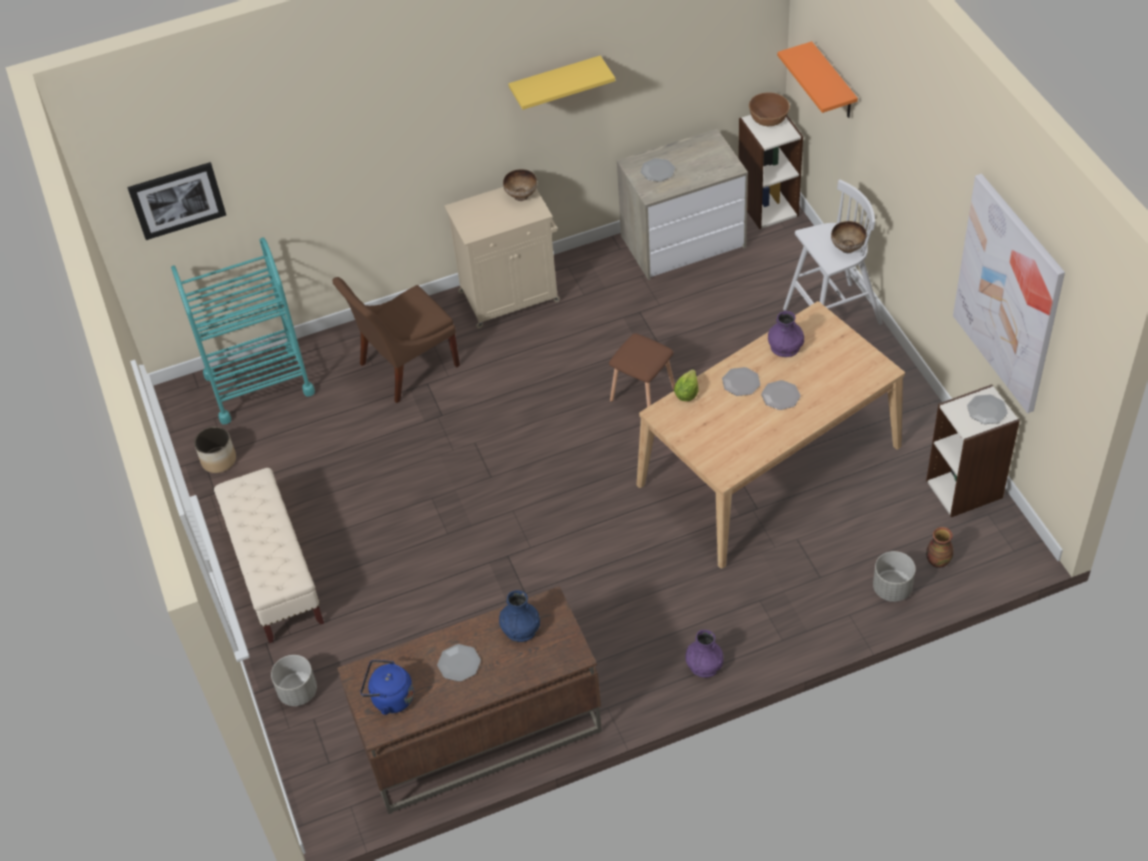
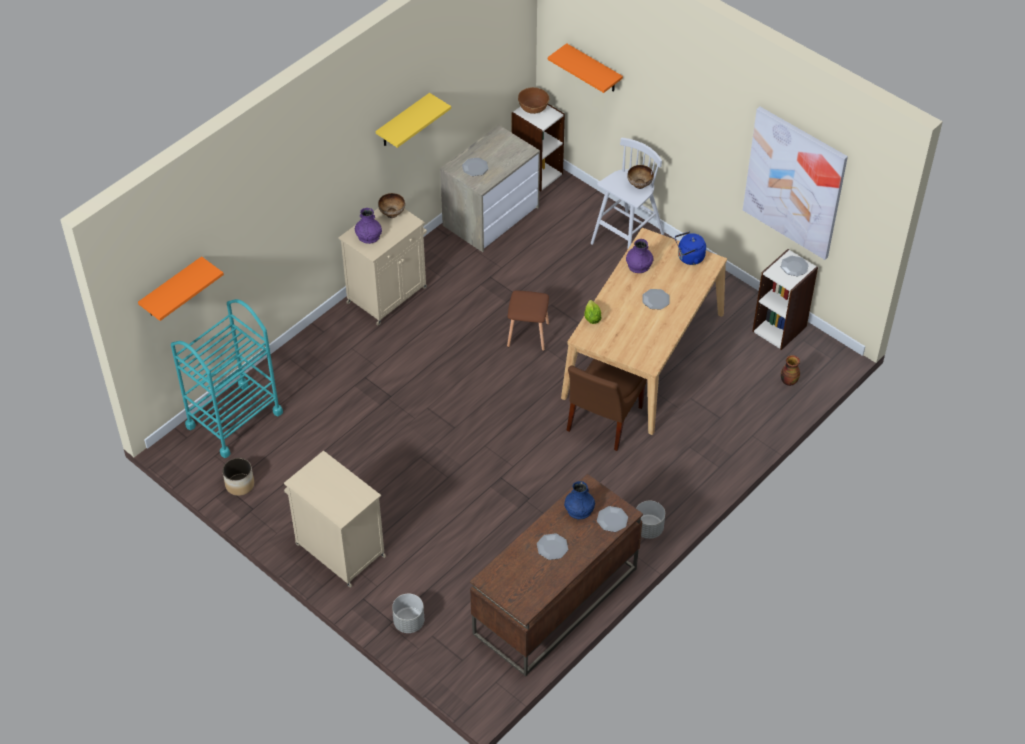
camera: 30 degrees left, 0 degrees up
picture [127,162,226,240] -> orange shelf [138,256,224,321]
beige bench [214,468,324,643] -> beige cabinet [284,450,386,588]
brown chair [332,277,460,403] -> brown chair moved to [567,359,647,451]
blue kettle [361,660,414,715] -> blue kettle moved to [675,232,706,265]
purple vase [685,630,724,678] -> purple vase moved to [355,208,382,244]
plate [722,367,760,396] -> plate moved to [597,506,628,532]
grey planter [873,551,916,602] -> grey planter moved to [636,500,665,539]

